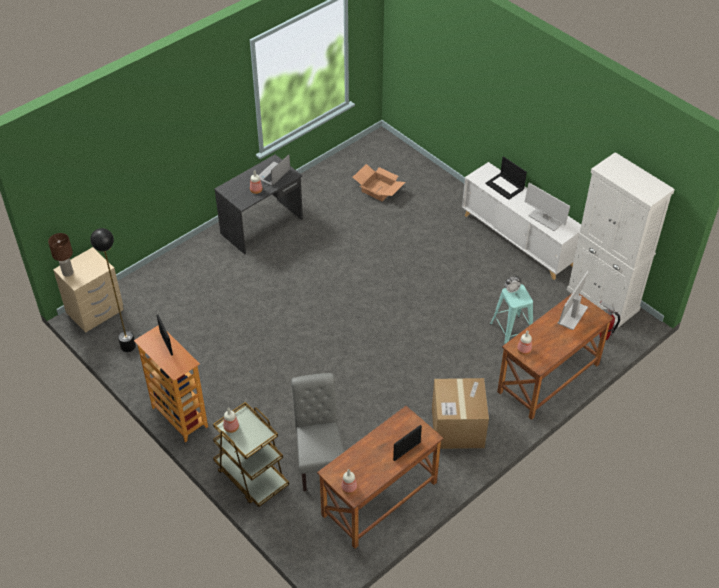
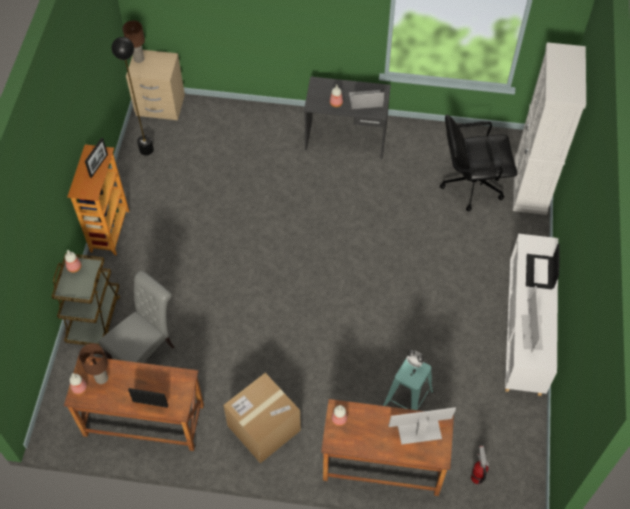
camera: 50 degrees right, 10 degrees up
cardboard box [353,164,405,201] -> black office chair [440,114,517,211]
white cabinet [567,152,675,327] -> white cabinet moved to [513,42,586,215]
none -> brown table lamp [79,343,108,384]

